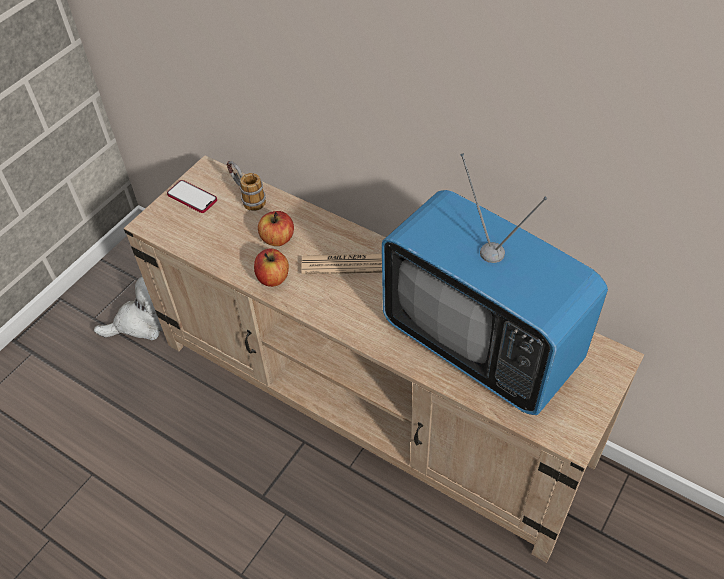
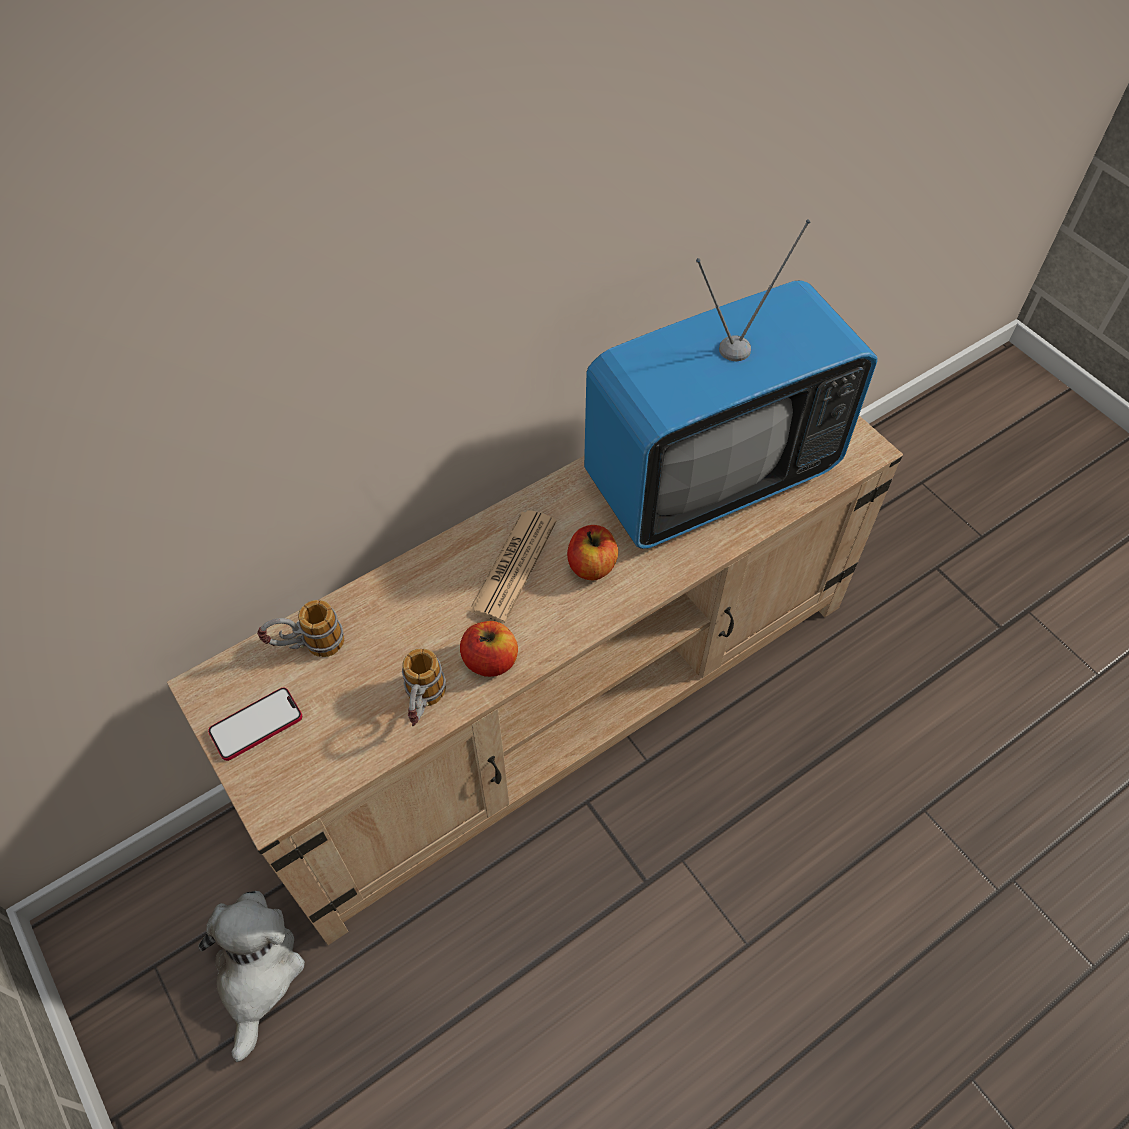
camera: 70 degrees left, 5 degrees up
apple [258,211,294,246] -> apple moved to [567,525,618,580]
none -> mug [402,648,446,726]

